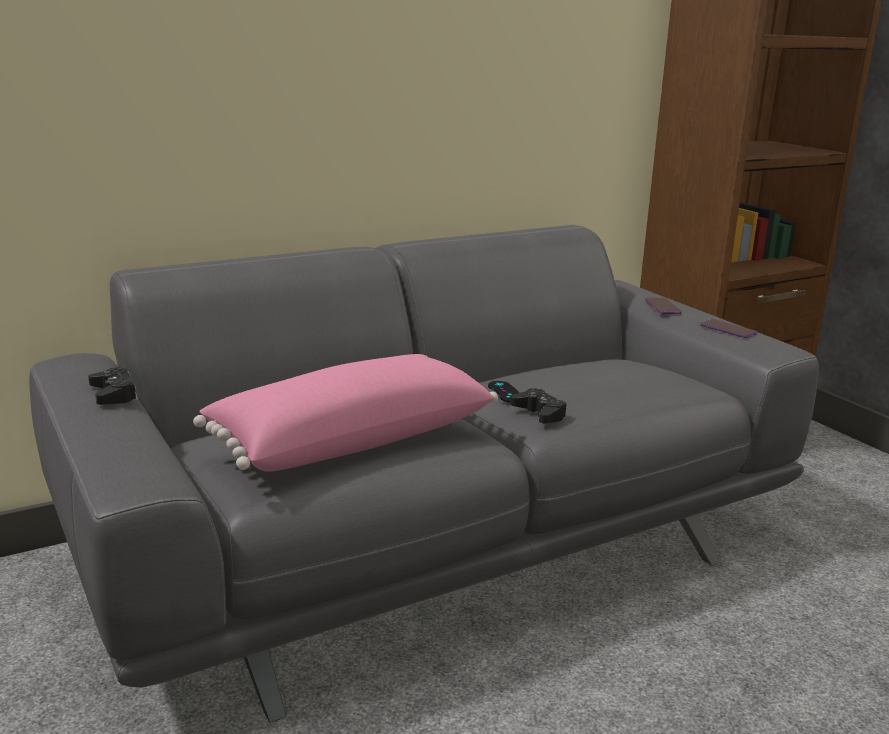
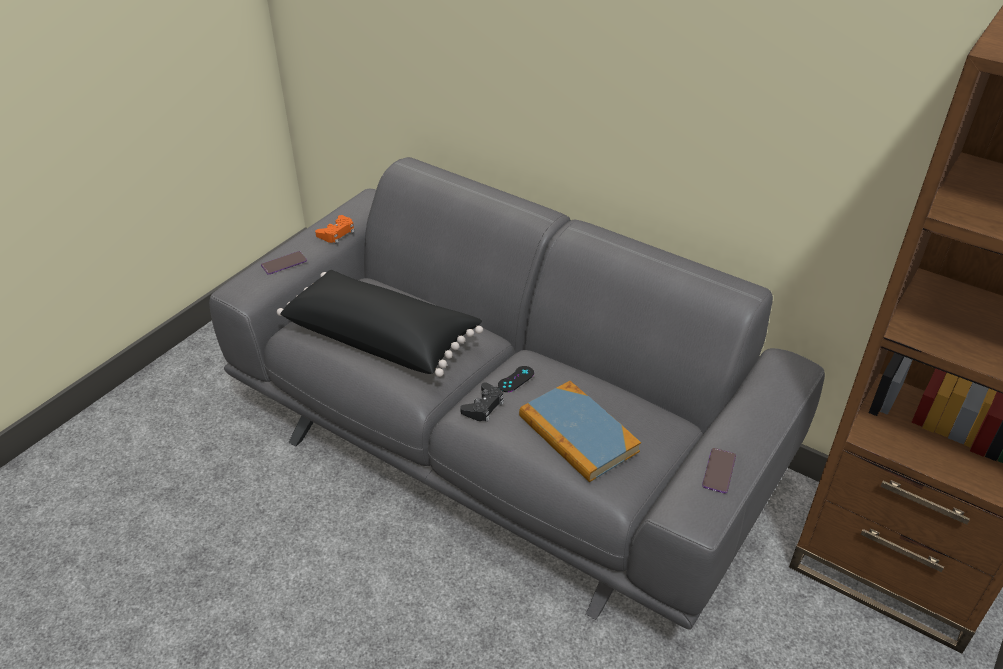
camera: 65 degrees right, 20 degrees up
black game controller [88,367,138,405] -> orange game controller [315,215,355,243]
pink pillow [193,354,498,472] -> black pillow [277,270,483,377]
phone [645,298,682,314] -> phone moved to [261,251,307,275]
none -> book [519,381,641,483]

